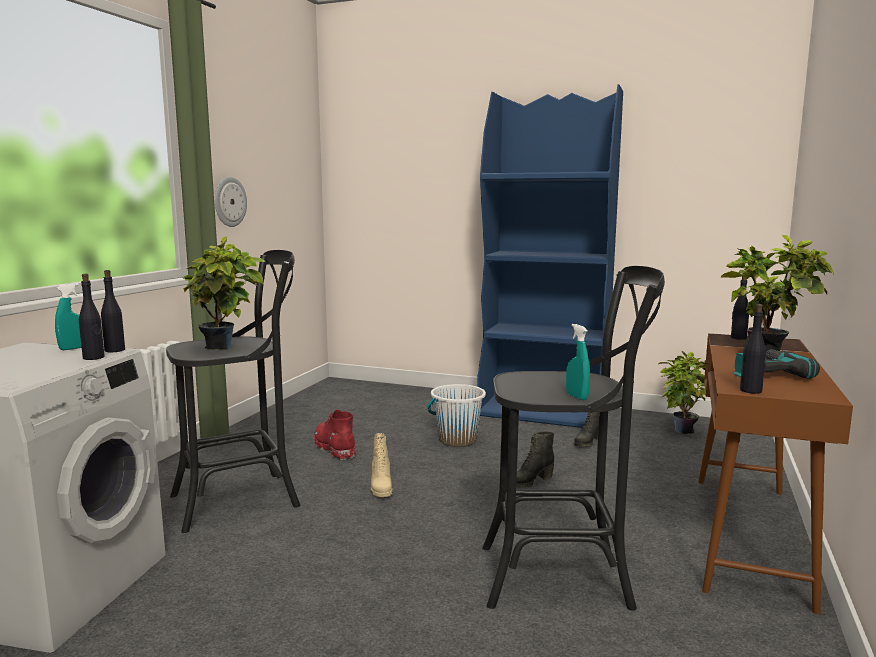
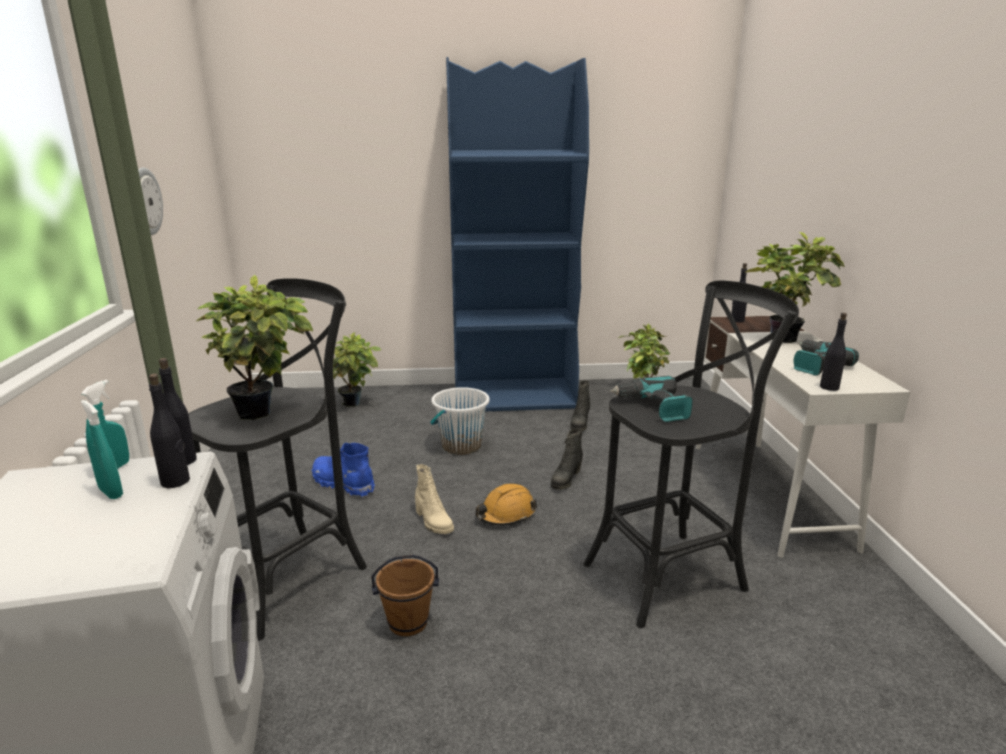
camera: 25 degrees left, 10 degrees up
red boot [314,409,356,460] -> blue boot [312,443,375,497]
turquoise spray bottle [566,324,590,400] -> turquoise spray bottle moved to [81,400,123,499]
brown desk [698,333,853,614] -> white desk [696,316,911,557]
none -> potted plant [333,332,382,407]
none -> brown bucket [371,555,439,637]
none -> orange hard hat [475,483,537,526]
none -> power drill [609,376,693,422]

